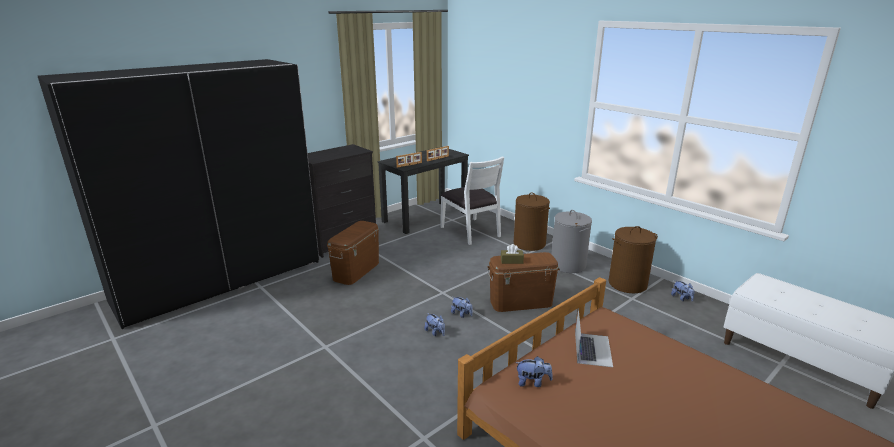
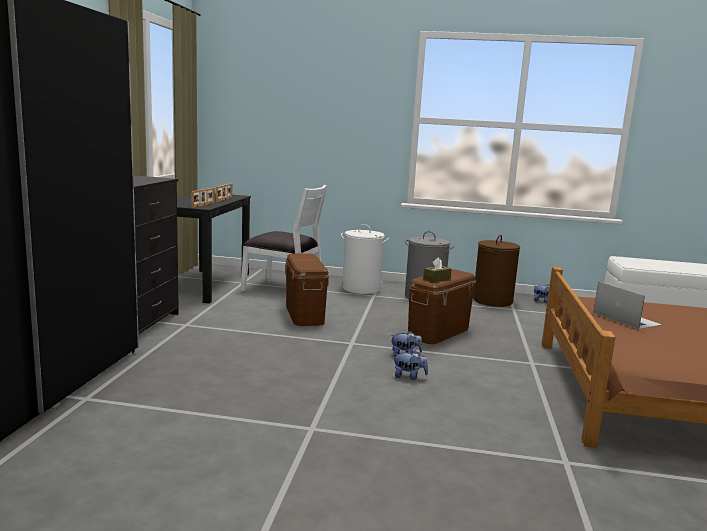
camera: 40 degrees left, 10 degrees down
brown storage box [327,221,379,285] -> brown storage box moved to [285,253,329,326]
brown laundry basket [514,192,550,251] -> white laundry basket [341,224,389,294]
plush toy [516,356,553,387] -> none

